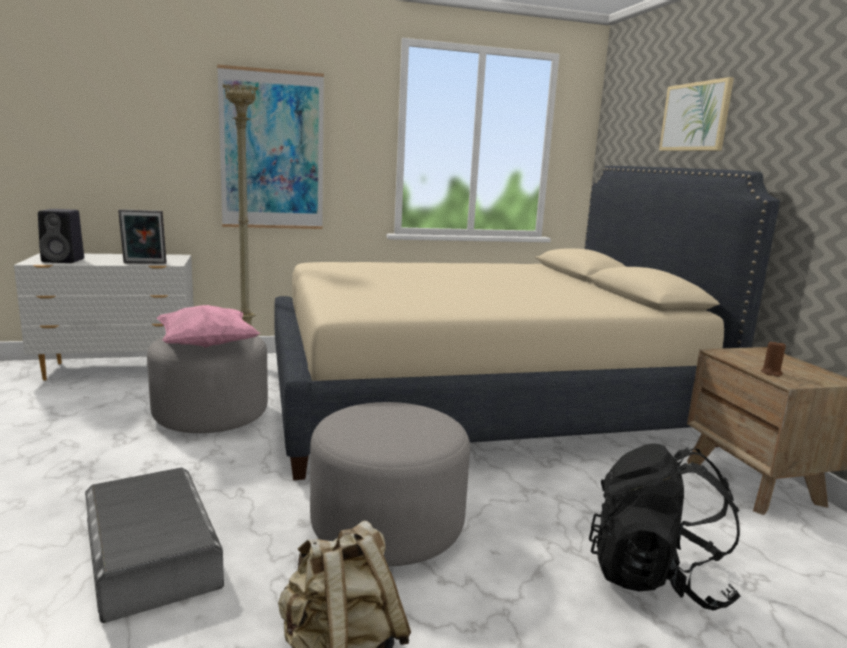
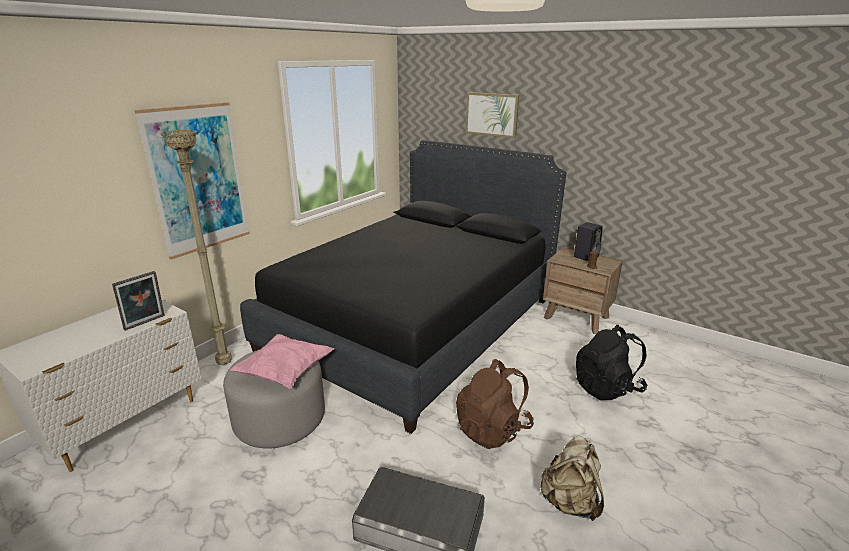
camera: 40 degrees left, 10 degrees up
black speaker [38,209,84,263] -> black speaker moved to [574,222,603,261]
beige bed [274,166,780,480] -> black bed [240,140,566,434]
grey ottoman [310,402,470,566] -> brown backpack [456,359,534,449]

